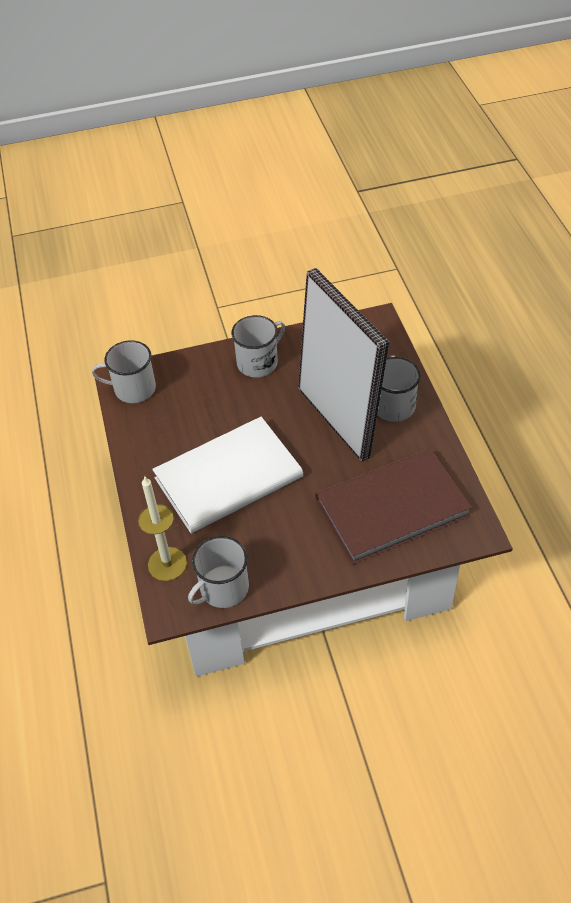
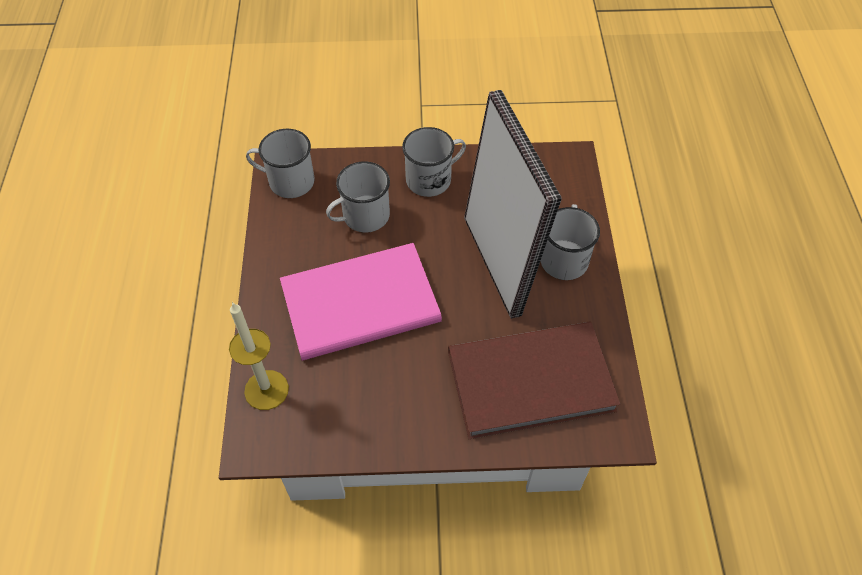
camera: 10 degrees right, 5 degrees up
white book [152,417,303,534] -> pink book [280,243,442,361]
white mug [188,536,249,608] -> white mug moved to [326,161,390,233]

